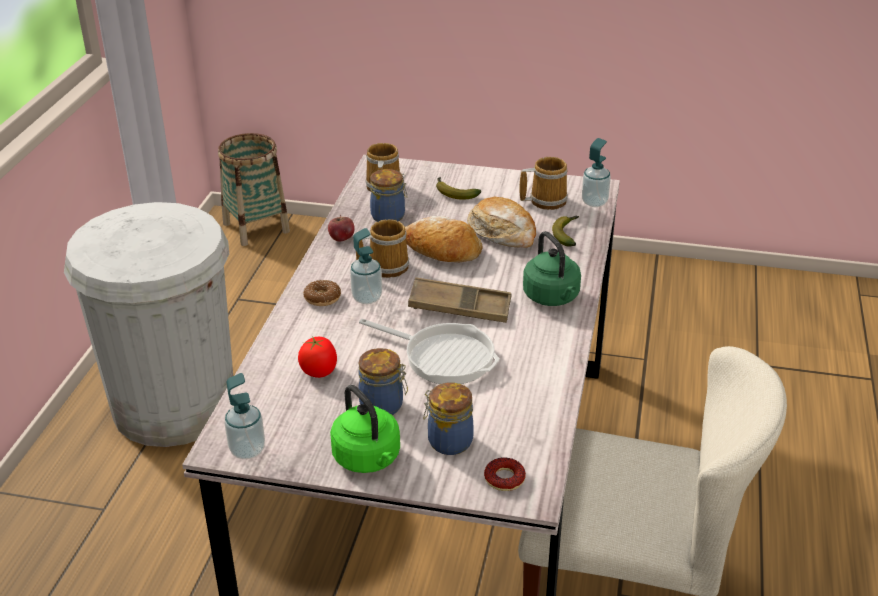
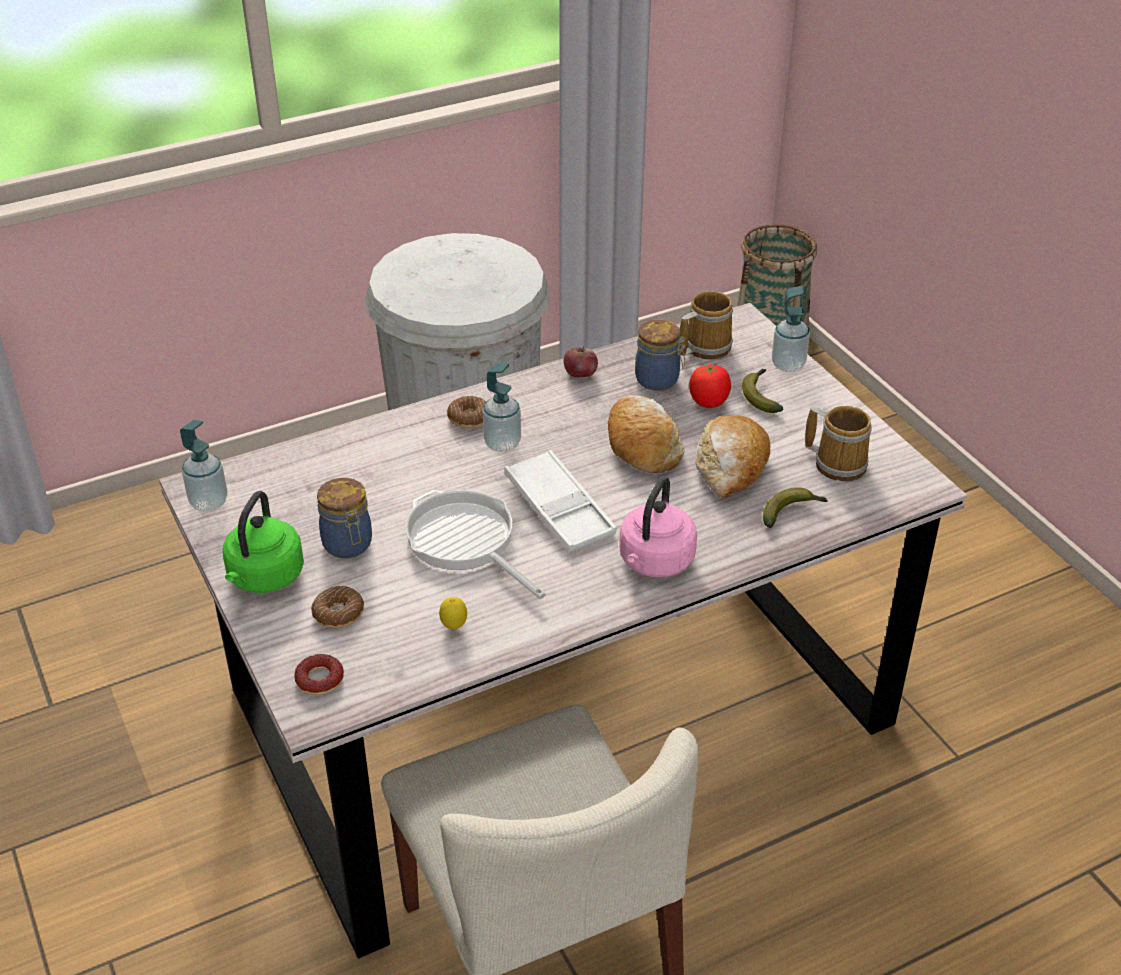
camera: 50 degrees right, 5 degrees up
tomato [298,336,337,378] -> tomato moved to [689,364,731,408]
mug [356,219,409,278] -> none
frying pan [359,319,500,384] -> frying pan turned 150 degrees clockwise [405,490,546,599]
brown tray [408,277,511,323] -> white tray [505,450,616,553]
jar [424,383,474,455] -> donut [311,586,364,628]
green kettle [523,231,581,306] -> pink kettle [619,476,697,577]
soap dispenser [582,138,611,207] -> soap dispenser moved to [772,286,810,372]
none -> lemon [439,597,467,629]

